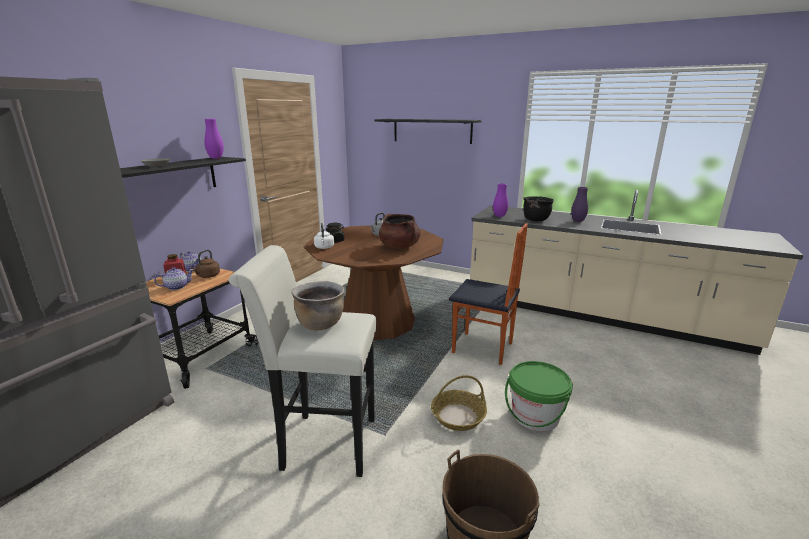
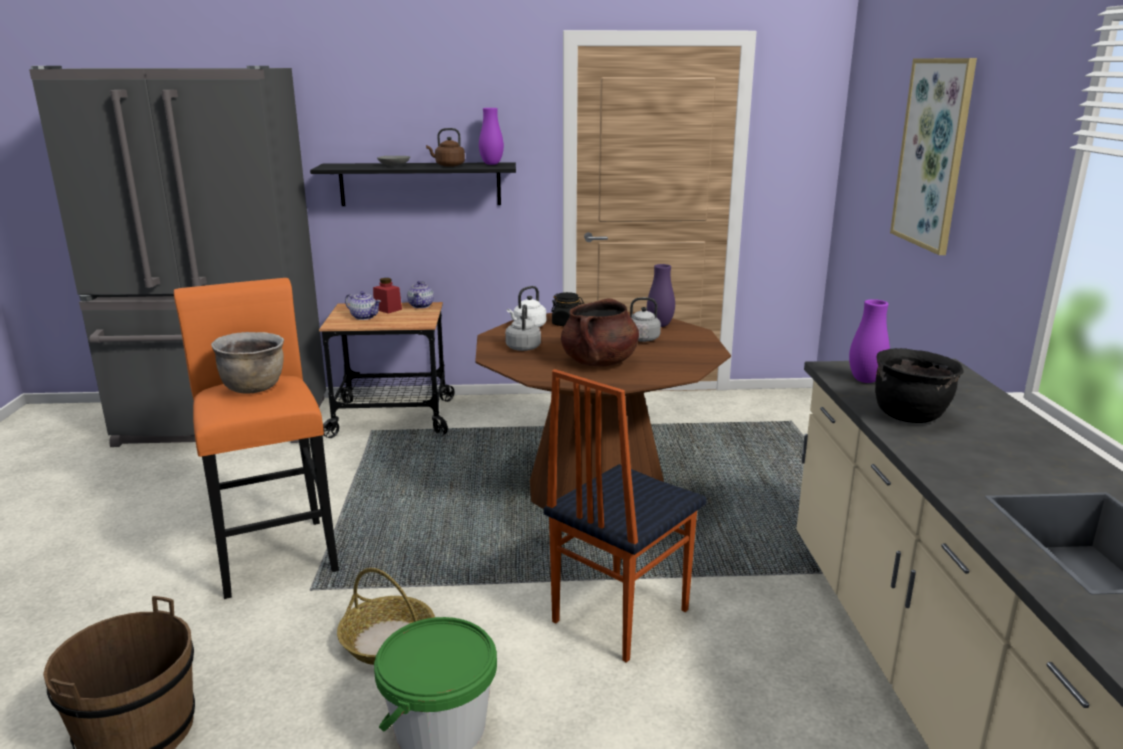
camera: 60 degrees right, 0 degrees up
brown kettle [191,250,220,278] -> brown kettle moved to [426,128,465,167]
white stool [228,245,376,477] -> orange stool [174,278,339,599]
black shelf [375,119,482,144] -> picture [890,58,977,255]
chair [449,223,528,365] -> chair turned 45 degrees clockwise [544,369,706,663]
purple vase [571,187,588,222] -> purple vase moved to [647,264,675,327]
none -> grey kettle [505,304,541,351]

